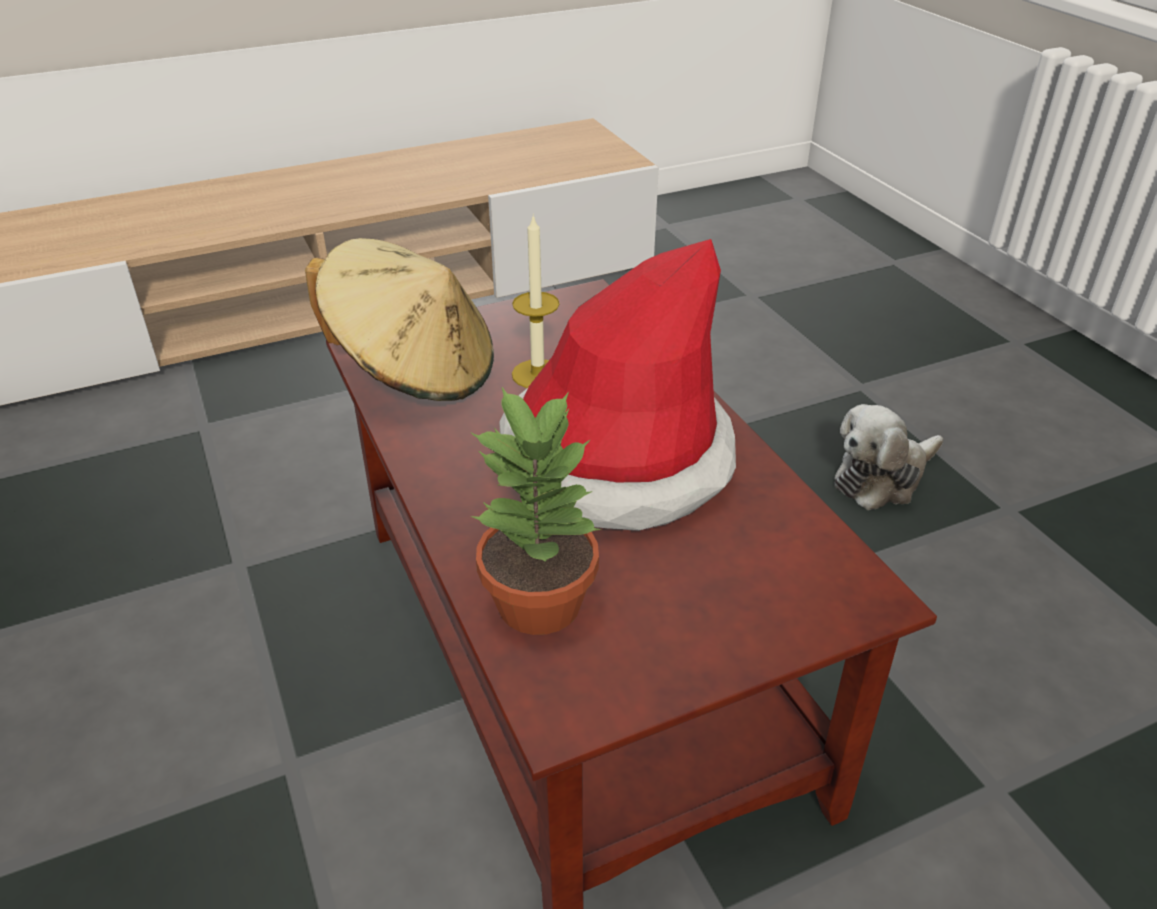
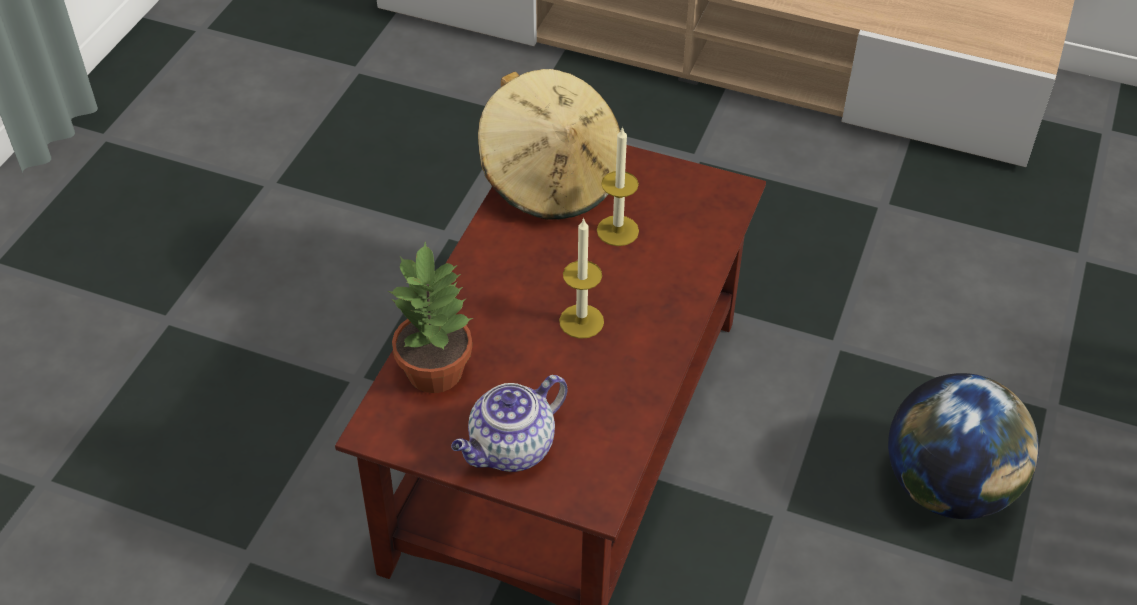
camera: 45 degrees right, 10 degrees up
hat [500,239,736,531] -> candle [559,218,604,339]
plush toy [834,404,943,510] -> globe [888,373,1039,519]
none -> teapot [451,375,567,472]

